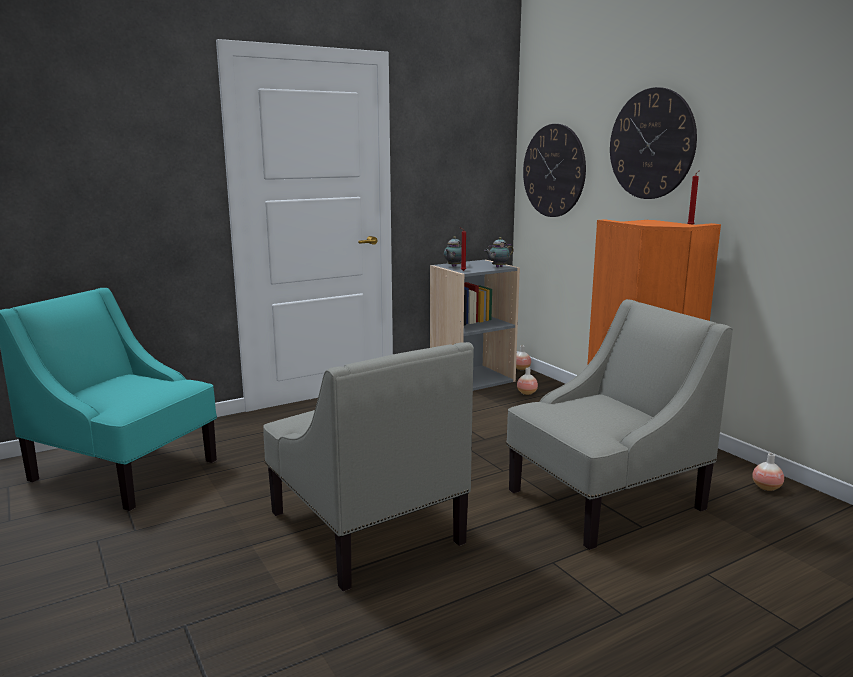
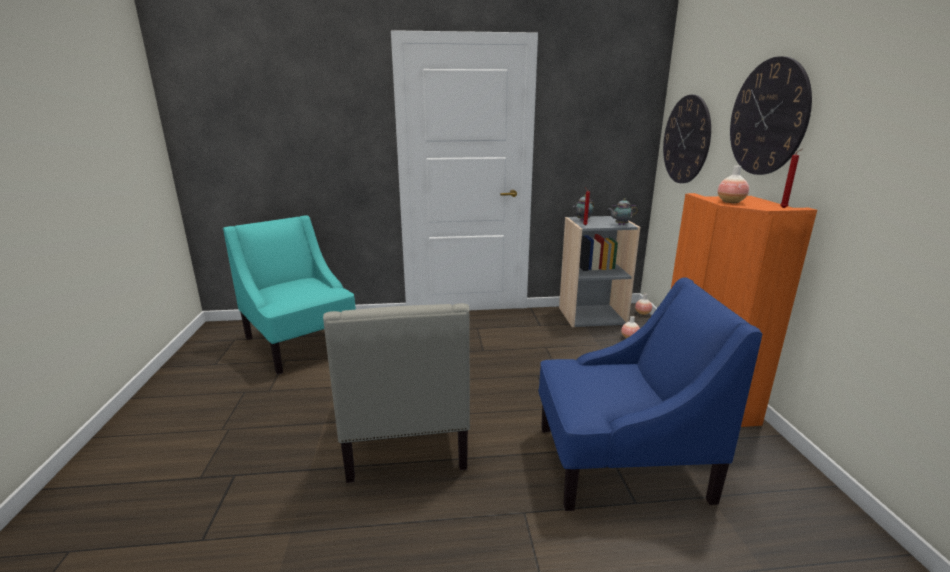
camera: 25 degrees right, 5 degrees up
grey armchair [506,299,733,550] -> blue armchair [538,277,762,511]
vase [752,453,784,491] -> vase moved to [718,165,749,203]

